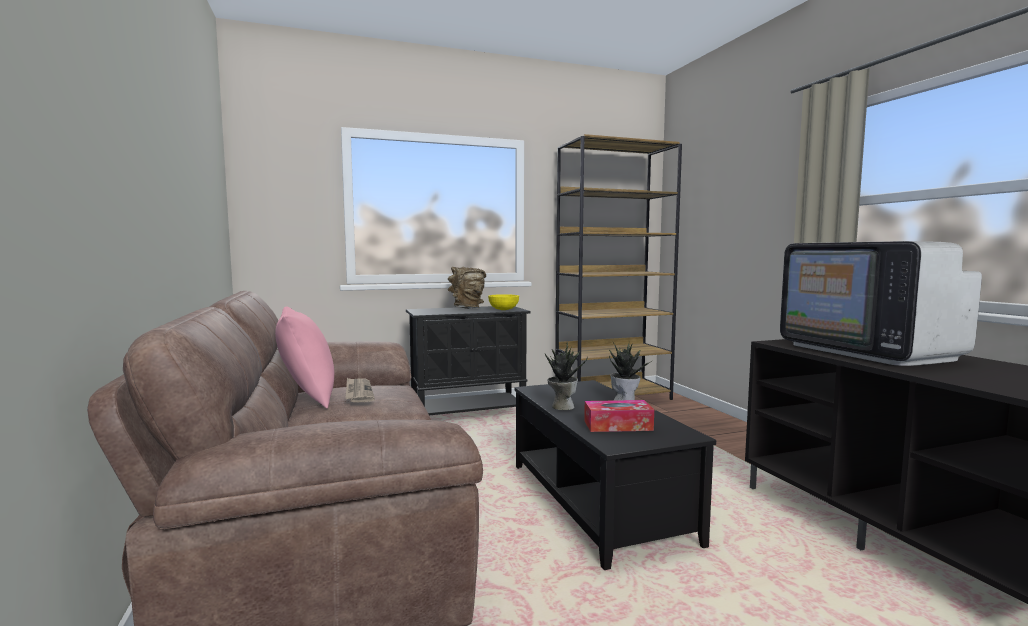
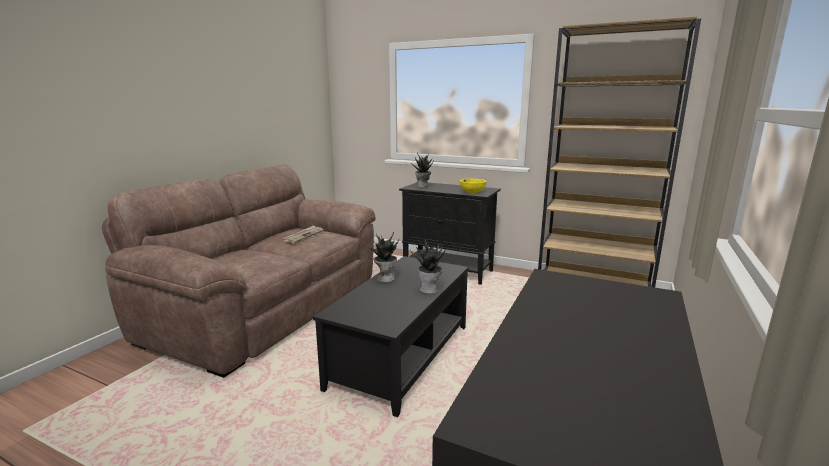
camera: 45 degrees right, 10 degrees up
pink pillow [275,306,334,408] -> none
brown vase [447,267,486,309] -> none
tissue box [584,400,654,432] -> none
television [780,241,982,366] -> none
none -> potted plant [412,153,434,188]

